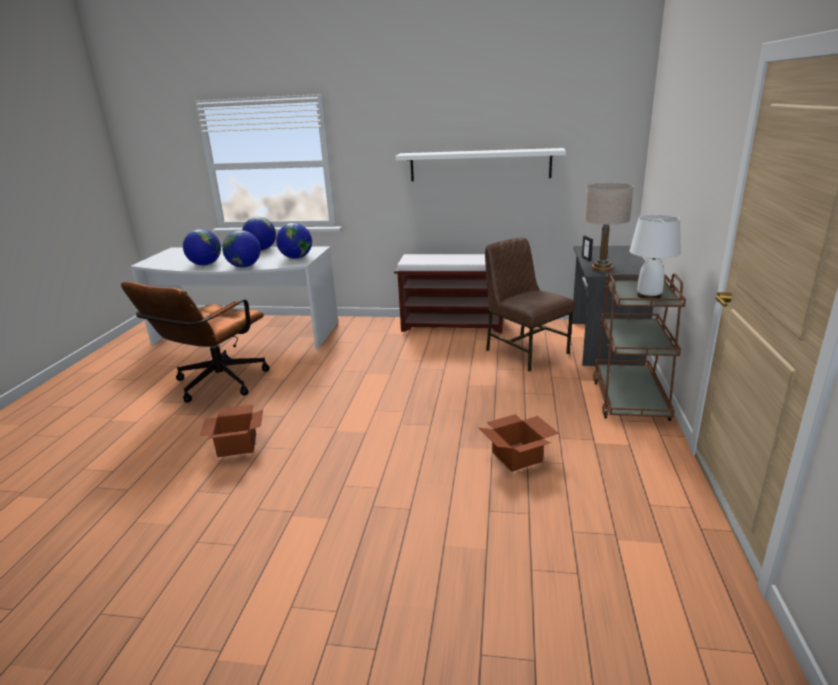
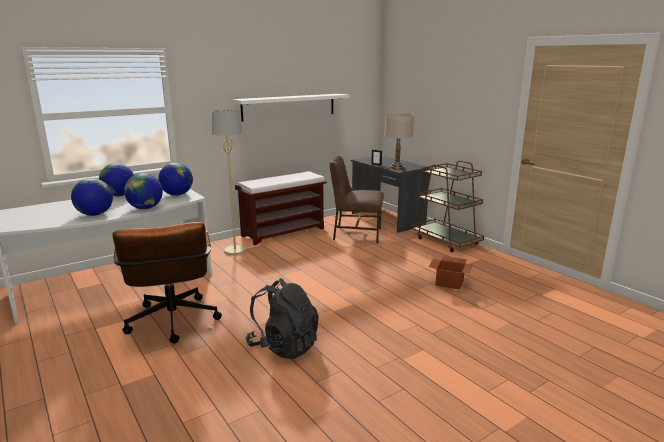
camera: 45 degrees left, 5 degrees down
cardboard box [200,404,263,457] -> black backpack [246,278,319,359]
white table lamp [630,215,681,298] -> none
none -> beige floor lamp [212,109,246,255]

